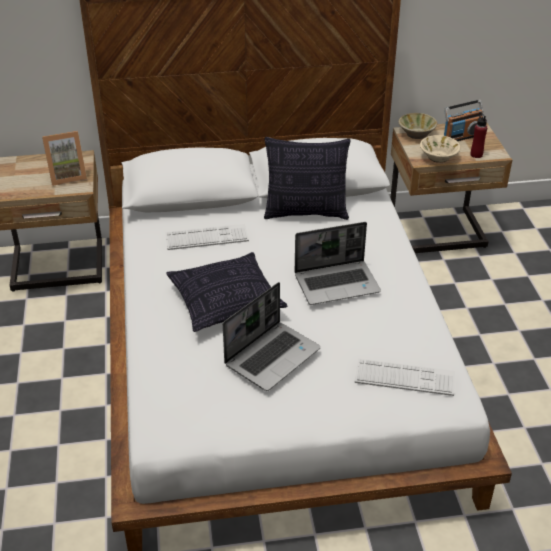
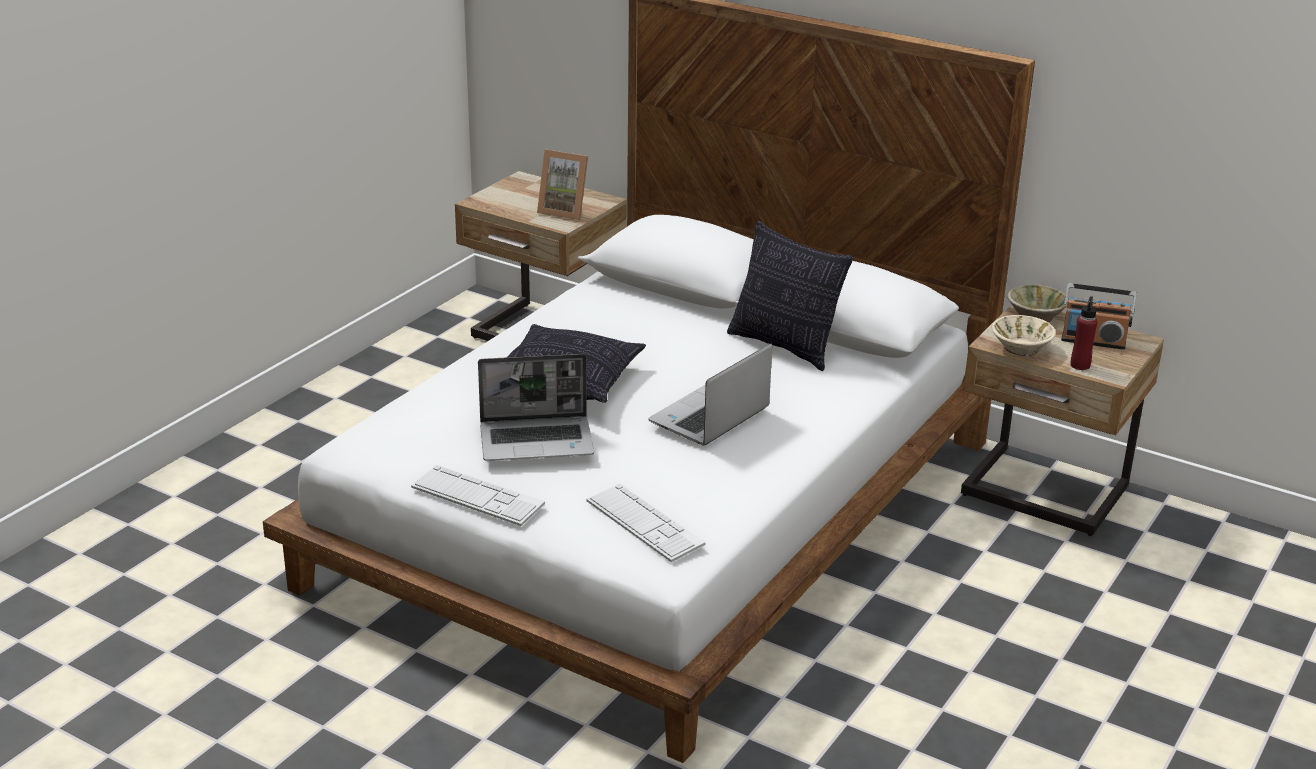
camera: 40 degrees right, 10 degrees down
keyboard [165,224,249,250] -> keyboard moved to [411,464,545,526]
laptop [295,222,381,305] -> laptop turned 105 degrees clockwise [649,344,772,446]

